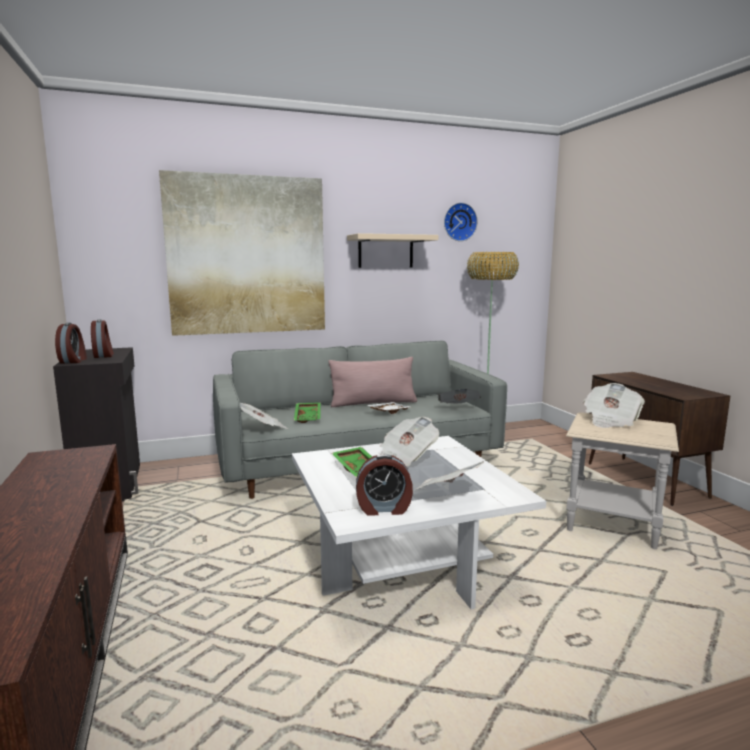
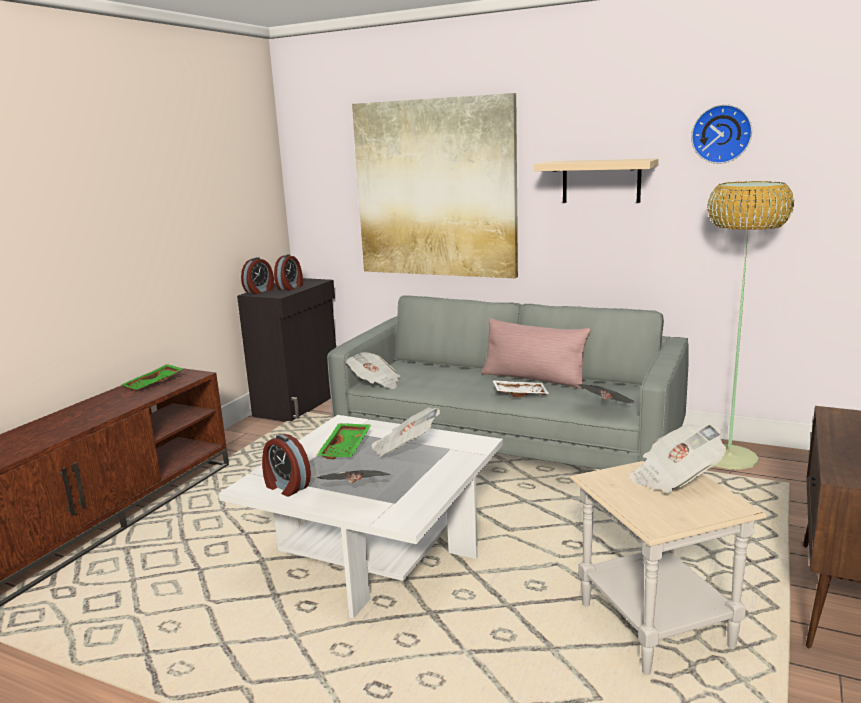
camera: 45 degrees right, 5 degrees up
green tray [294,402,321,423] -> green tray moved to [121,364,183,390]

